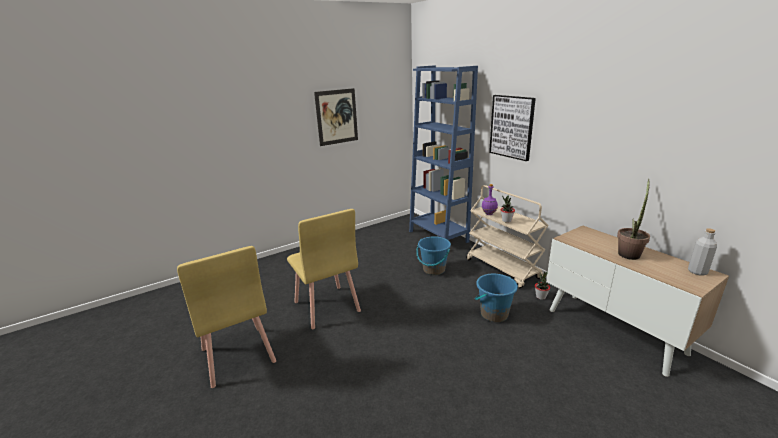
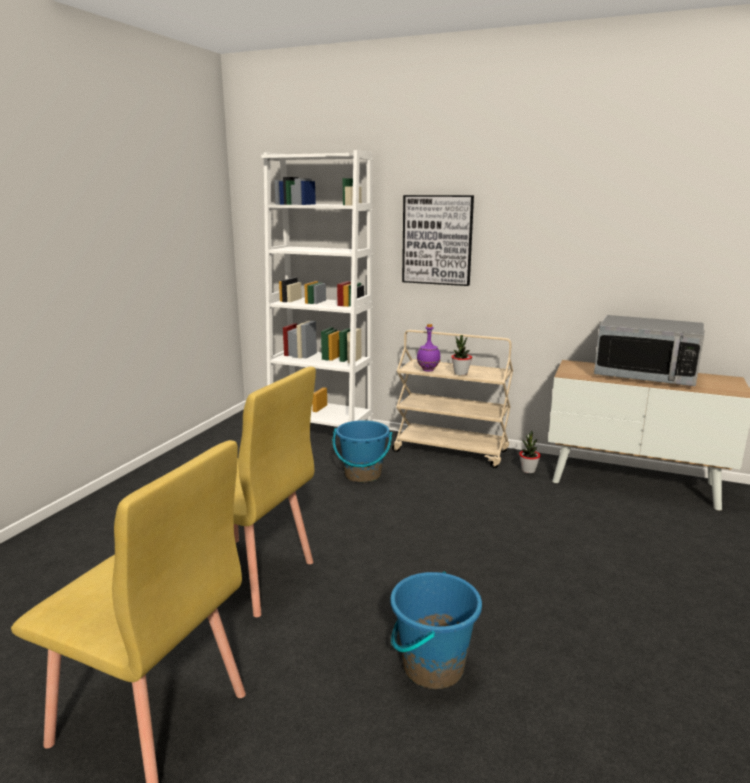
camera: 35 degrees left, 5 degrees down
picture [314,88,358,146] -> none
blue bookcase [409,65,478,243] -> white bookcase [261,150,373,427]
blue bucket [475,274,518,322] -> blue bucket moved to [391,571,482,689]
potted plant [617,179,650,260] -> microwave [594,315,704,386]
grey bottle [688,228,717,276] -> none

